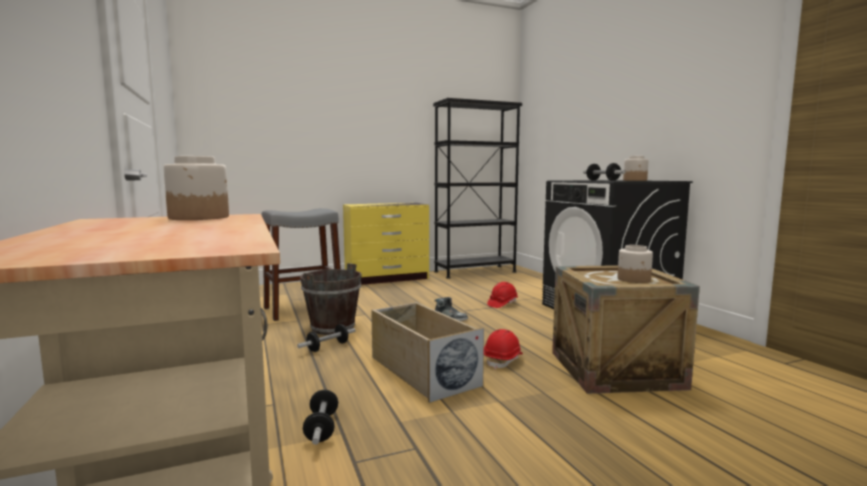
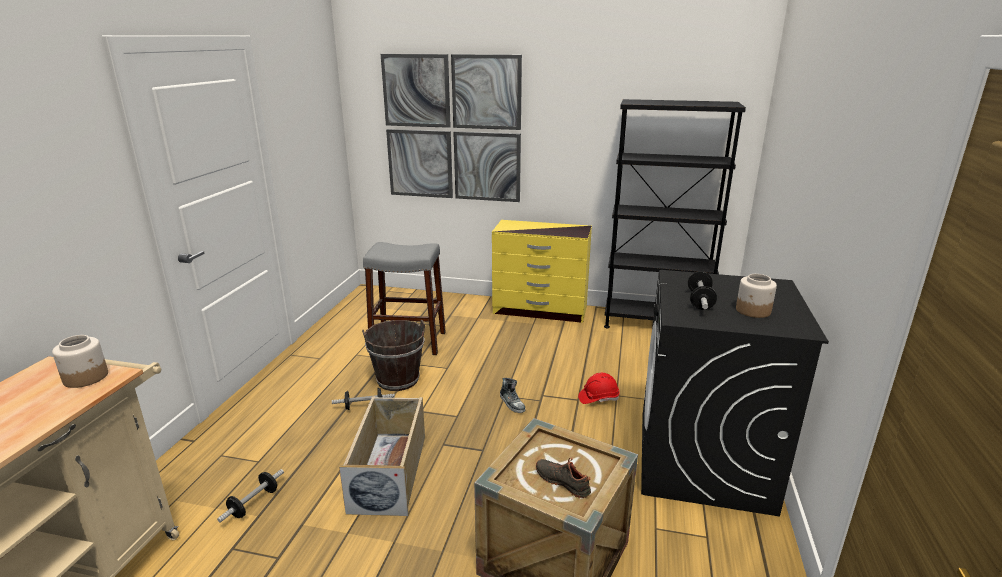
camera: 35 degrees right, 15 degrees up
red hard hat [484,329,523,370] -> none
jar [618,245,653,283] -> black shoe [536,457,591,498]
none -> picture [381,54,522,202]

